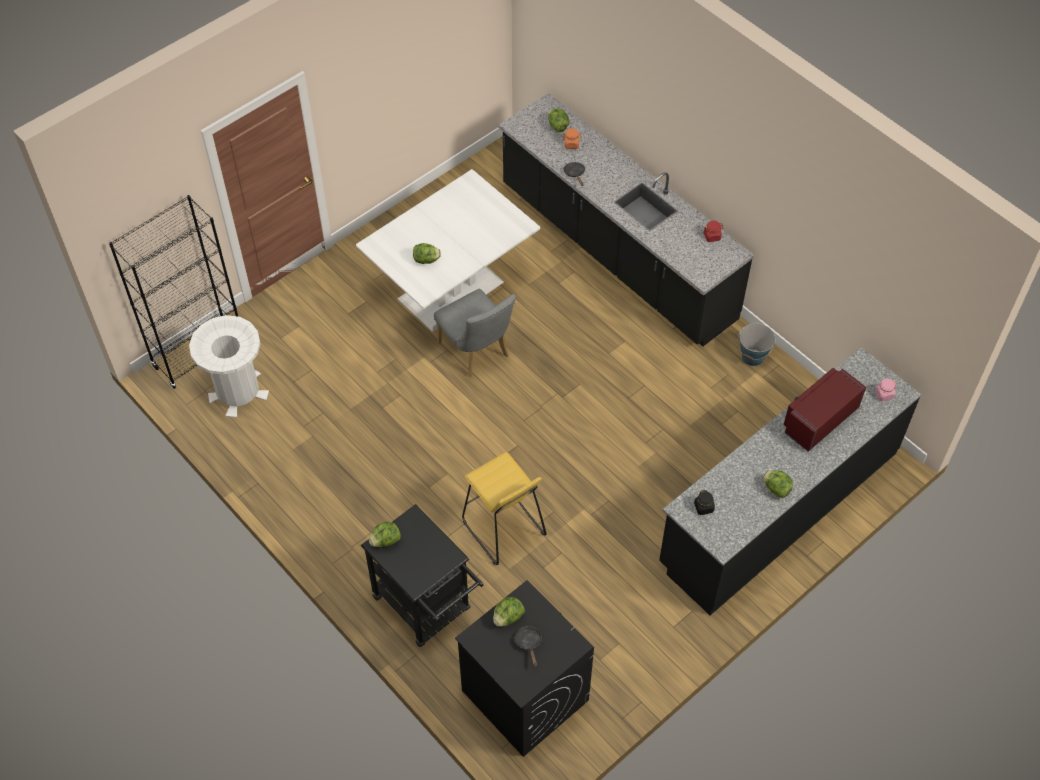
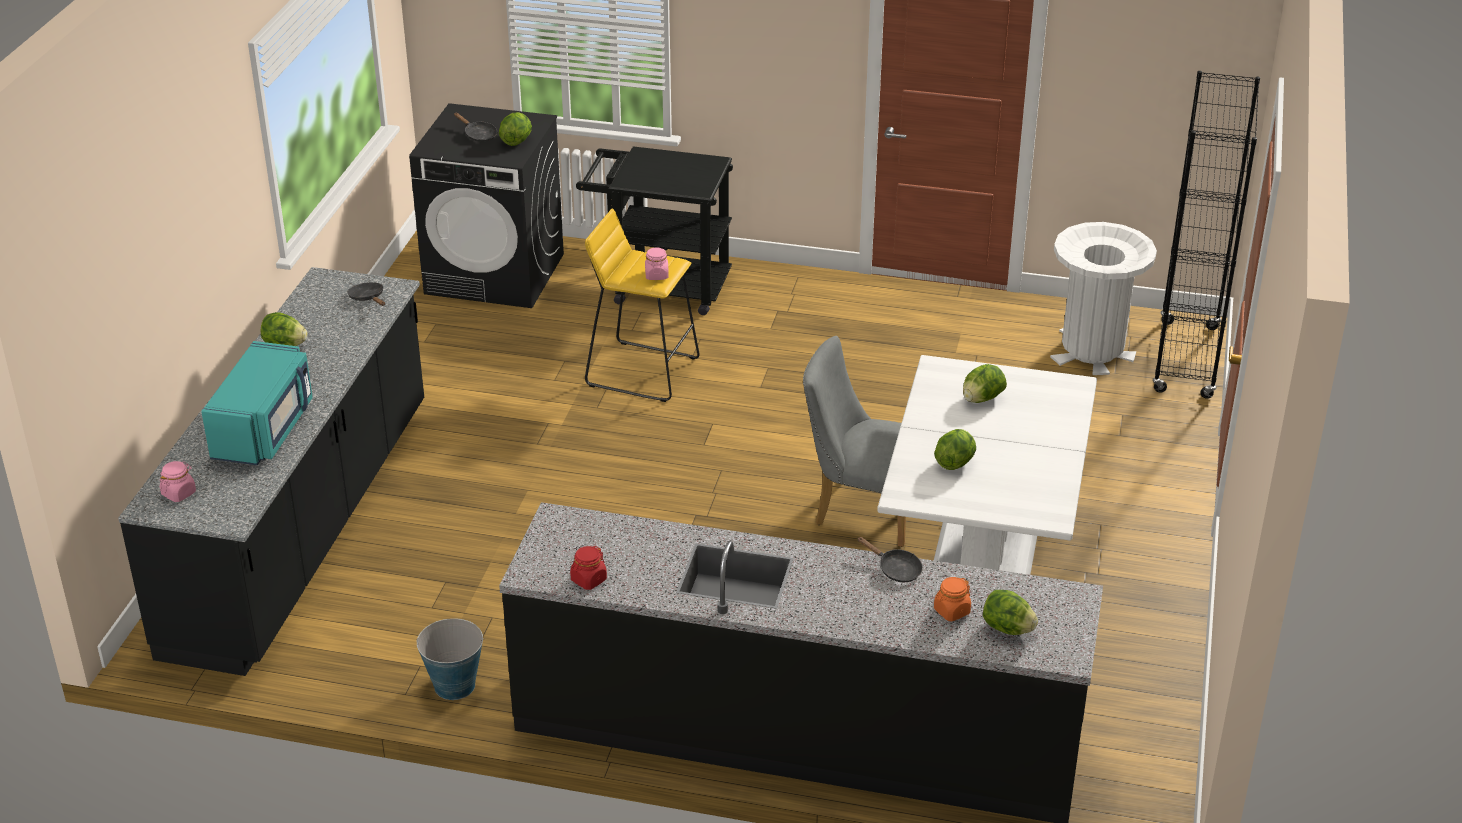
camera: 145 degrees right, 20 degrees down
lettuce [369,521,401,547] -> lettuce moved to [934,429,976,470]
black jar [694,490,715,515] -> black frying pan [347,282,385,306]
red microwave [784,368,866,452] -> turquoise microwave [201,341,313,465]
none -> pink jar [645,247,669,280]

